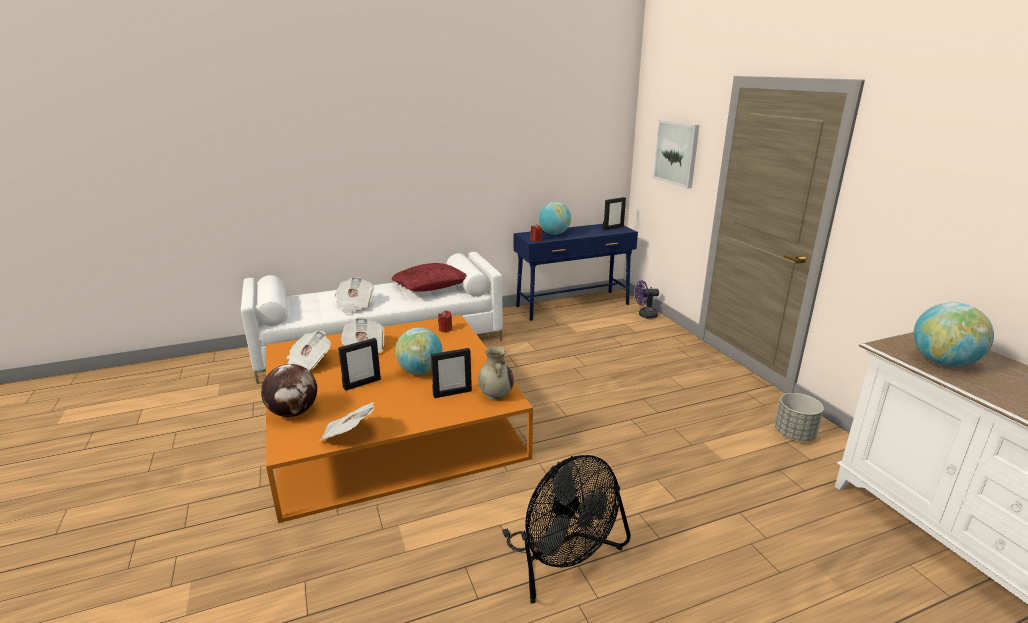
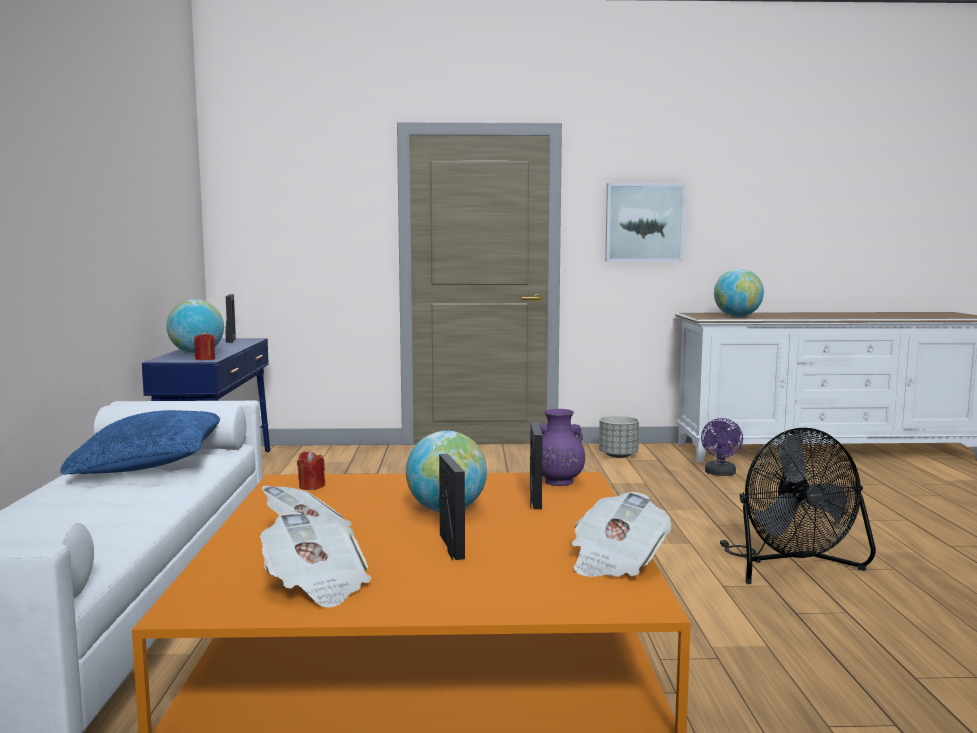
camera: 70 degrees left, 15 degrees down
globe [261,364,317,417] -> none
newspaper [335,277,375,313] -> none
red pillow [392,263,466,292] -> blue pillow [60,410,220,475]
beige vase [478,347,514,401] -> purple vase [539,409,585,486]
black fan [502,455,631,603] -> black fan turned 90 degrees clockwise [720,428,876,584]
purple fan [635,280,659,318] -> purple fan moved to [701,418,743,476]
picture [653,120,699,188] -> picture moved to [605,183,686,262]

